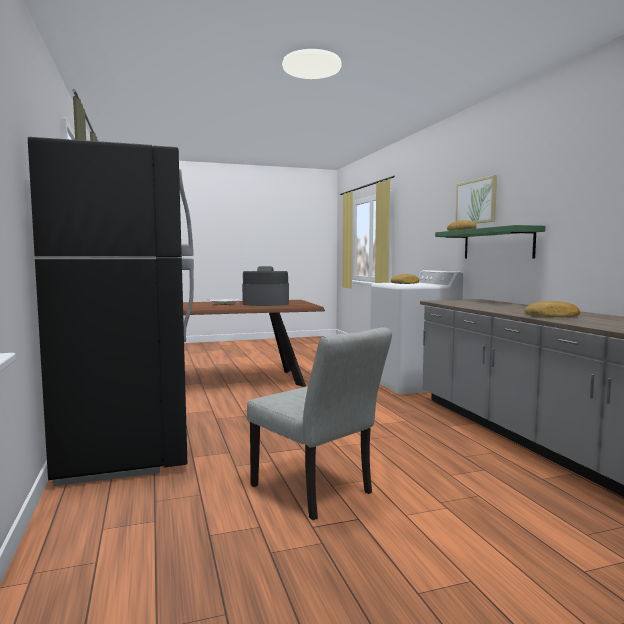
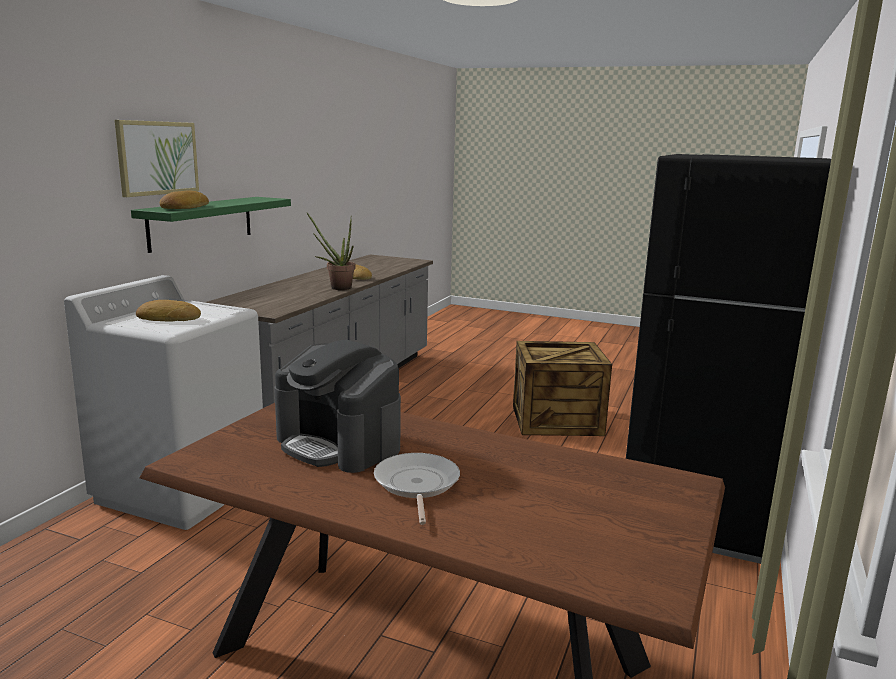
camera: 140 degrees left, 10 degrees up
grey chair [247,327,392,520] -> crate [513,341,612,436]
none -> potted plant [306,212,356,290]

